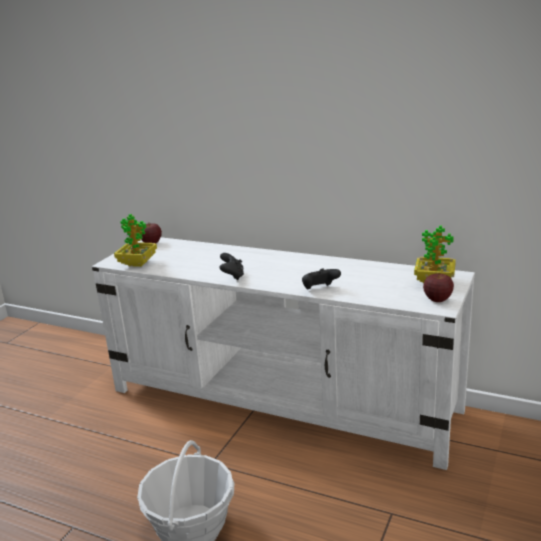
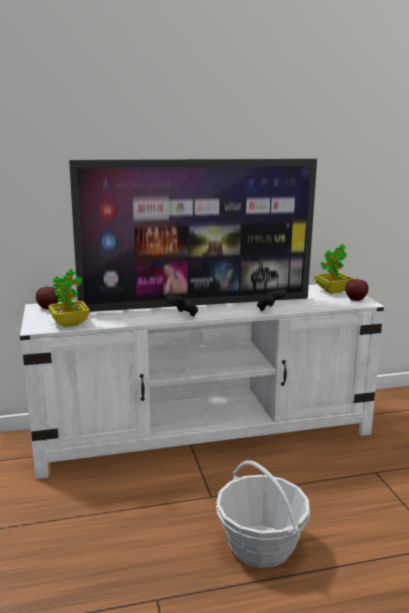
camera: 40 degrees left, 5 degrees down
none -> television [69,159,317,312]

